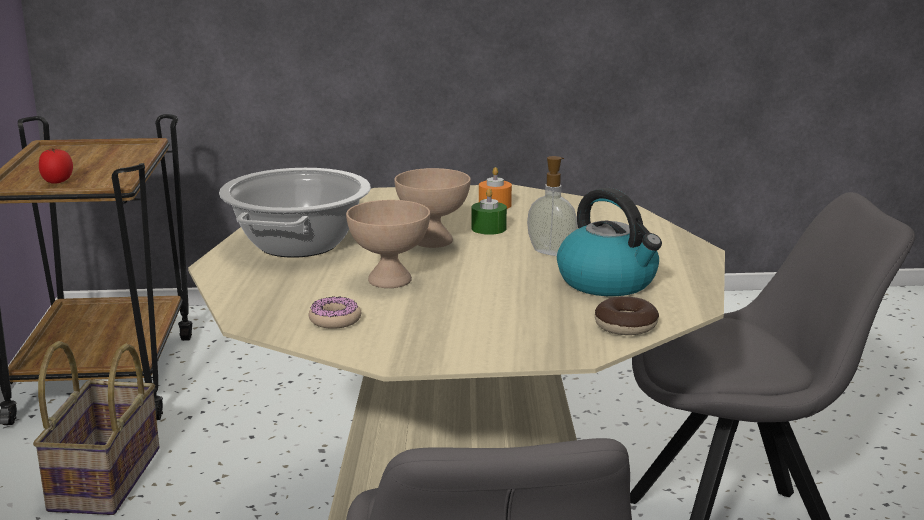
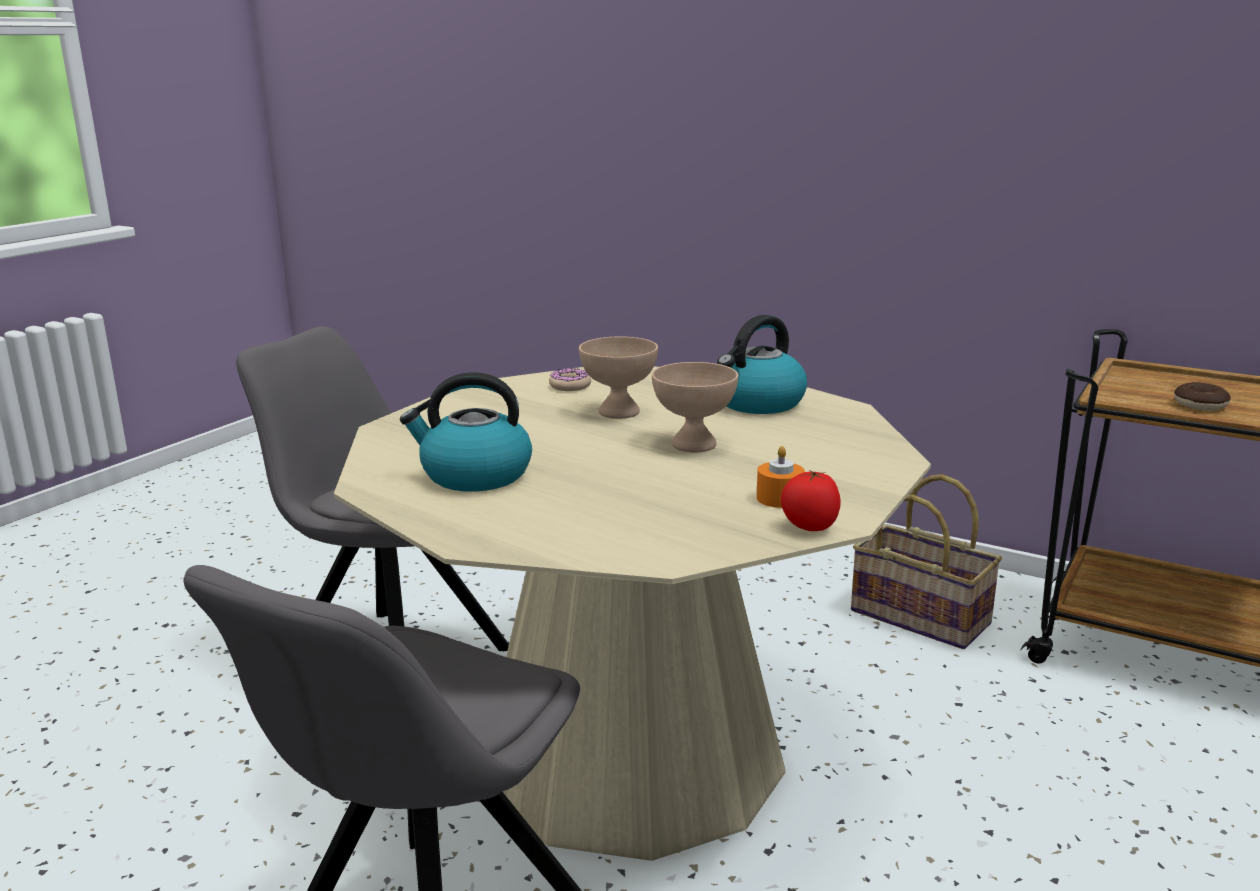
camera: 125 degrees right, 0 degrees up
tomato [39,148,73,184] -> tomato moved to [781,470,841,531]
cooking pot [219,168,371,258] -> kettle [717,315,807,414]
green candle [472,188,507,235] -> none
soap dispenser [527,156,578,256] -> none
donut [595,296,659,335] -> donut moved to [1174,382,1231,411]

